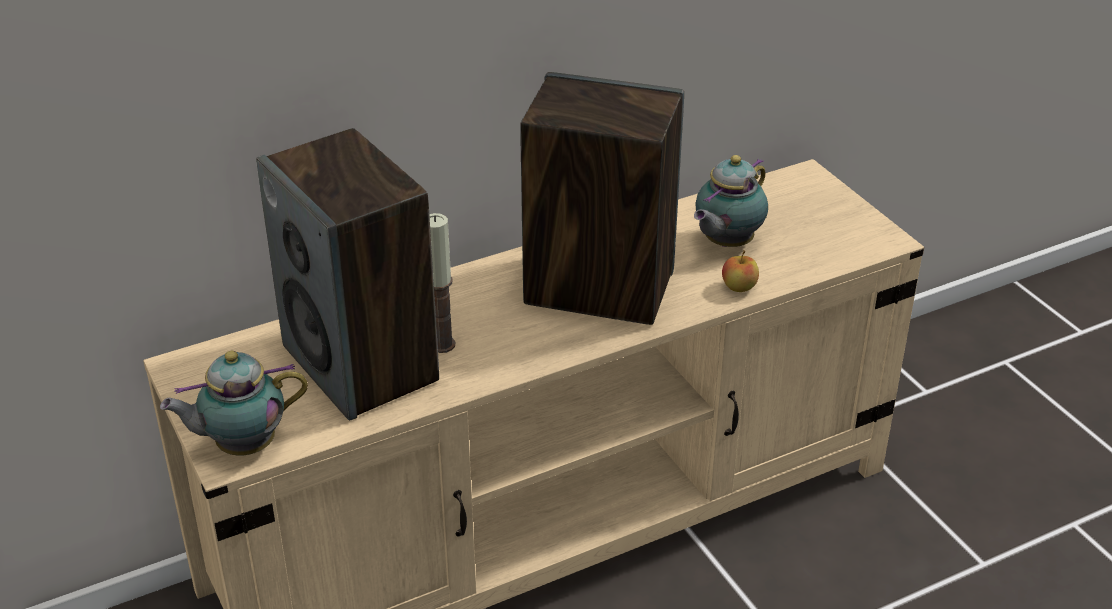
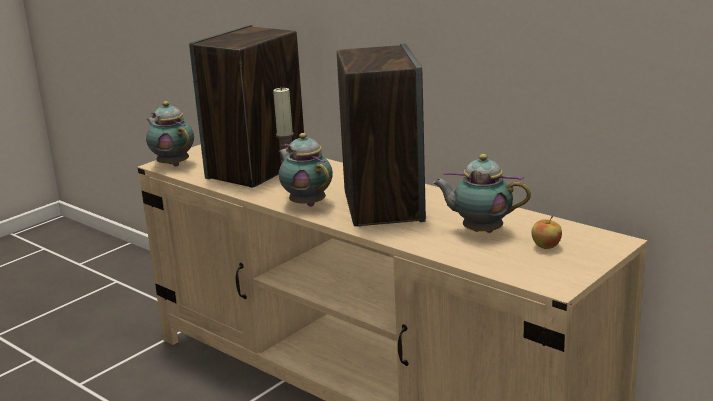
camera: 70 degrees right, 15 degrees down
apple [722,251,759,292] -> apple moved to [531,215,562,249]
none -> teapot [279,133,333,207]

